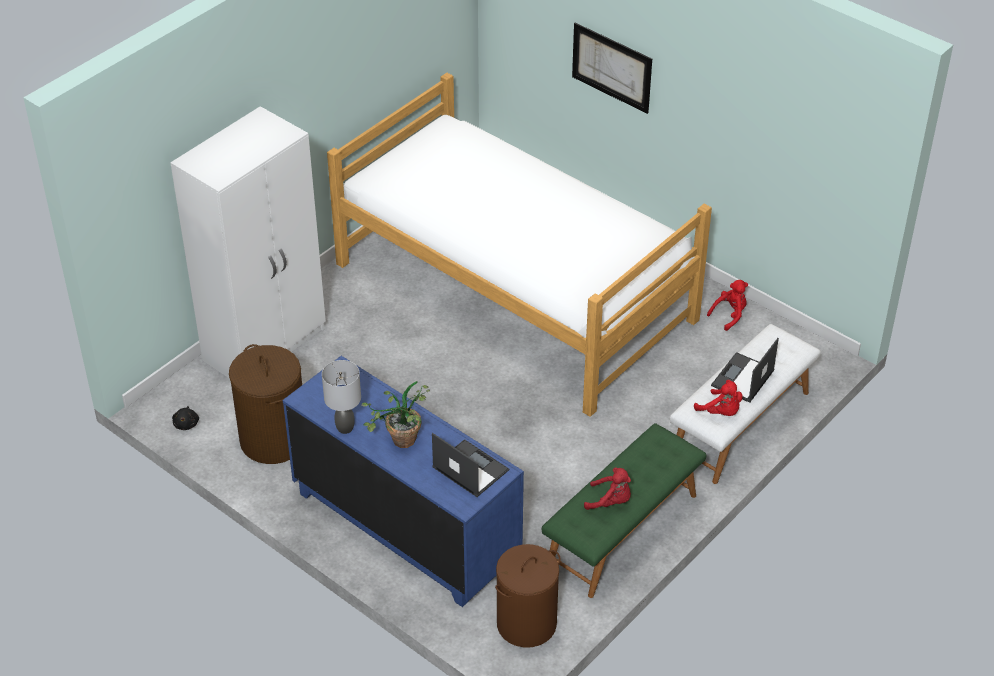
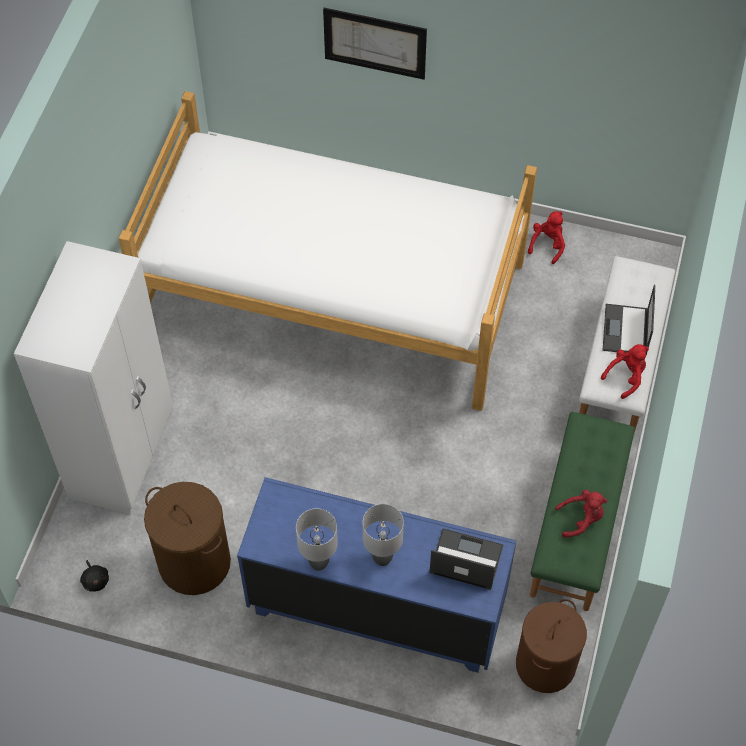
camera: 25 degrees left, 15 degrees up
potted plant [361,381,430,448] -> grey table lamp [363,504,404,566]
red plush toy [694,380,743,416] -> red plush toy turned 60 degrees counterclockwise [601,344,649,399]

